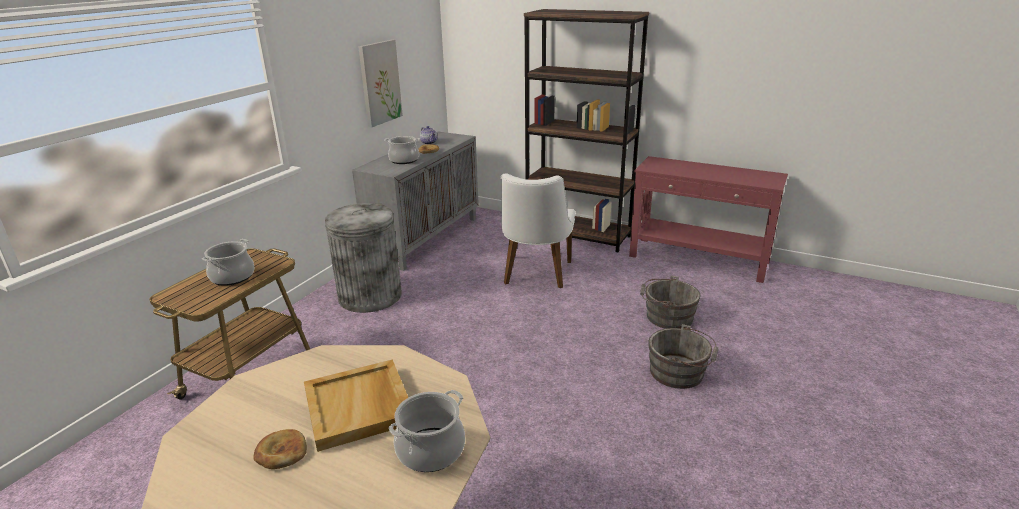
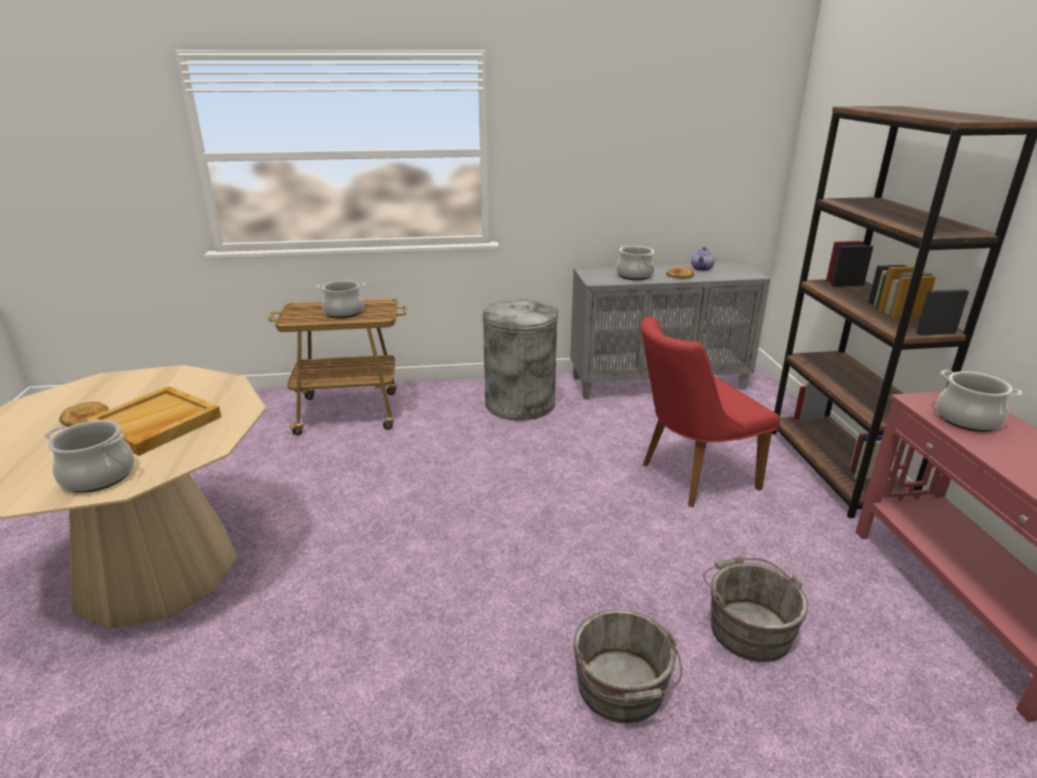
camera: 55 degrees right, 0 degrees up
picture [358,40,403,128] -> none
white chair [500,173,575,288] -> red chair [641,317,780,507]
none -> cooking pot [936,370,1022,432]

